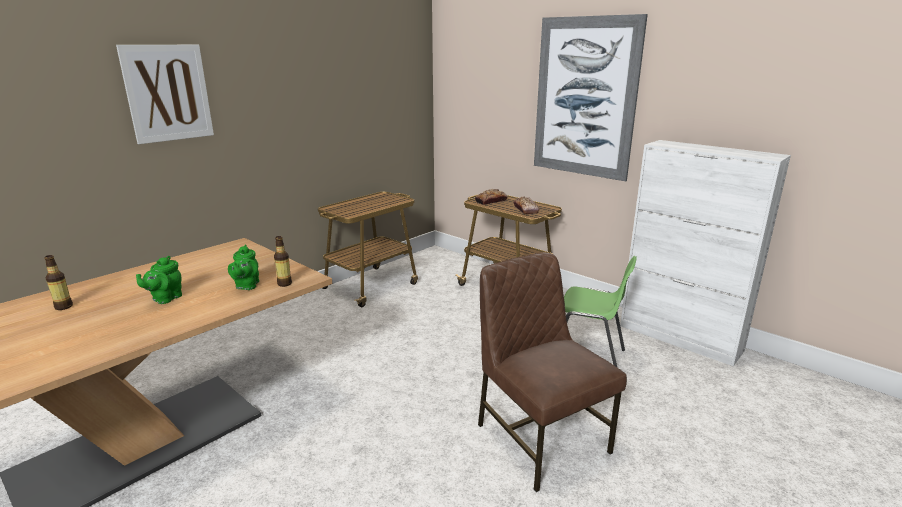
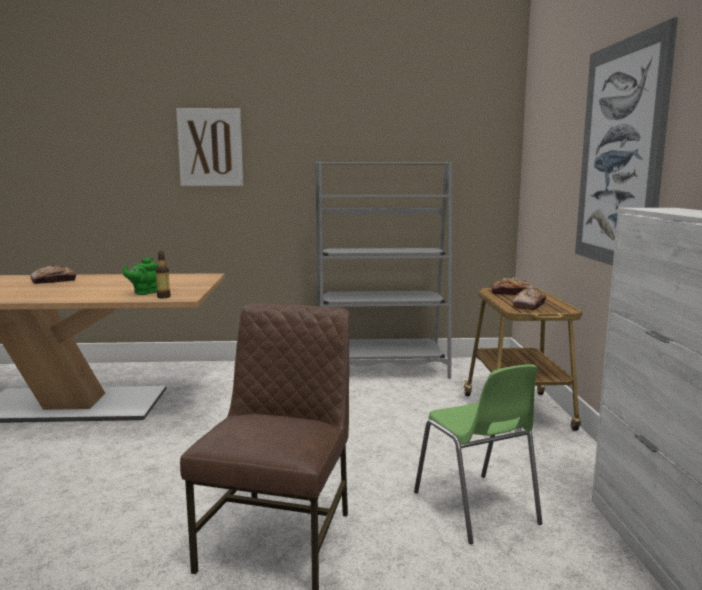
camera: 45 degrees right, 10 degrees down
bottle [44,255,73,310] -> bread [30,265,76,284]
green teapot [136,256,182,304] -> none
cart [318,192,418,307] -> grey bookcase [315,162,452,379]

